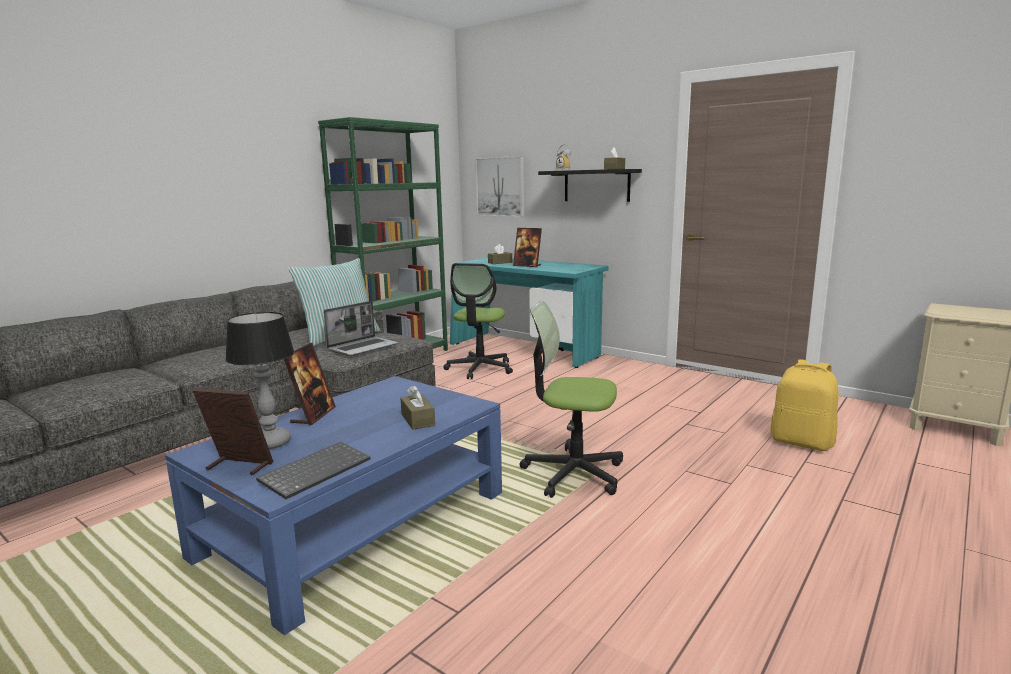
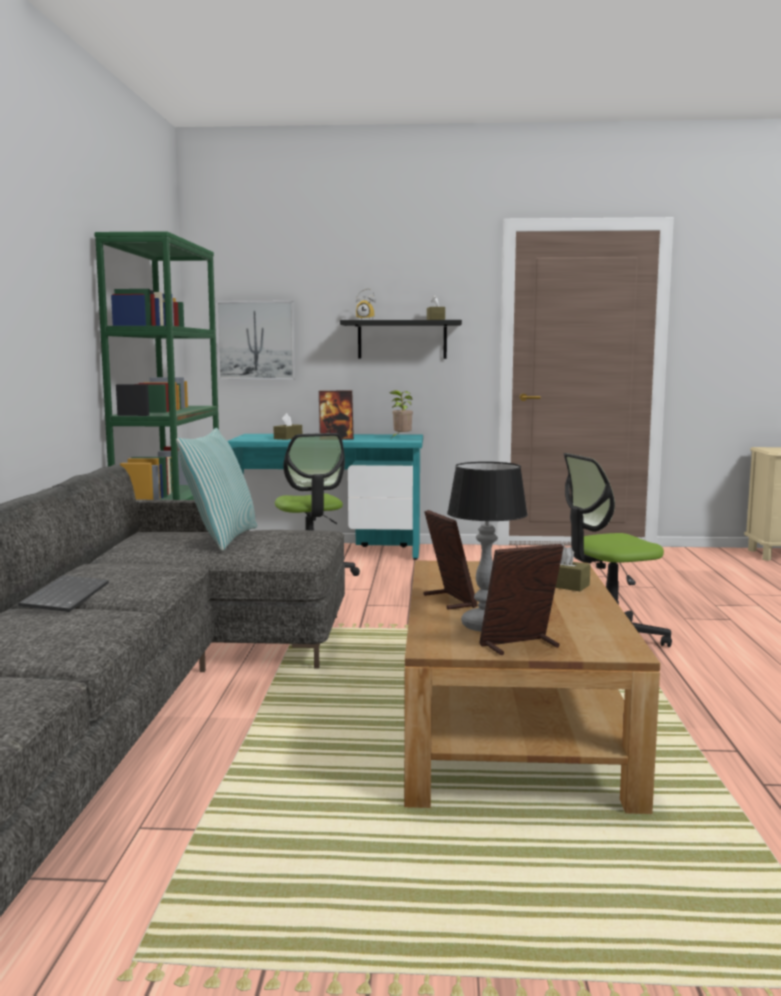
camera: 35 degrees left, 5 degrees down
blue coffee table [165,376,502,635] -> brown coffee table [404,560,660,814]
keyboard [256,442,371,499] -> keyboard moved to [18,575,109,612]
laptop [323,301,398,356] -> none
yellow backpack [771,359,839,451] -> none
none -> potted plant [389,390,413,437]

